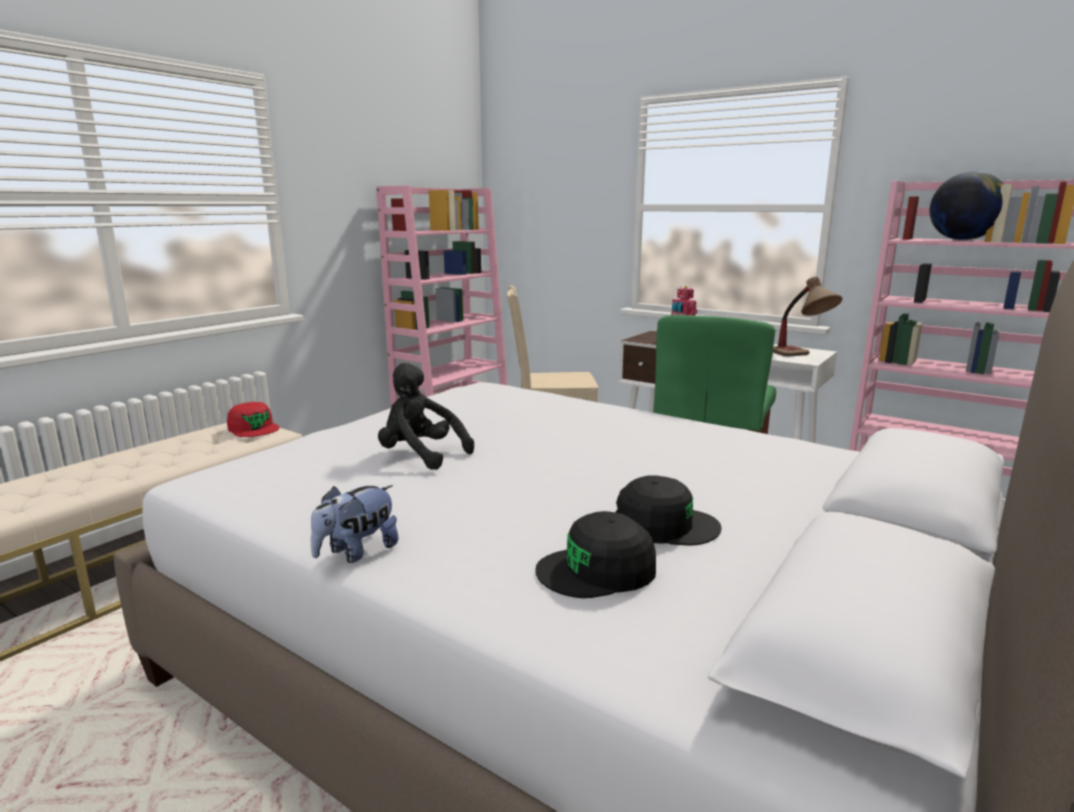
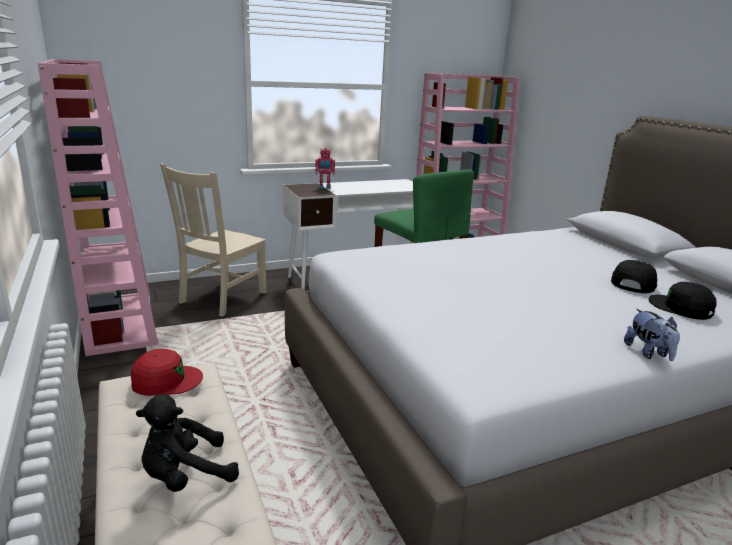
camera: 60 degrees left, 5 degrees up
black plush toy [378,363,474,470] -> black plush toy moved to [136,394,239,492]
black cap [535,511,656,598] -> black cap turned 120 degrees clockwise [649,282,717,320]
table lamp [773,277,843,356] -> none
globe [930,171,1003,240] -> none

